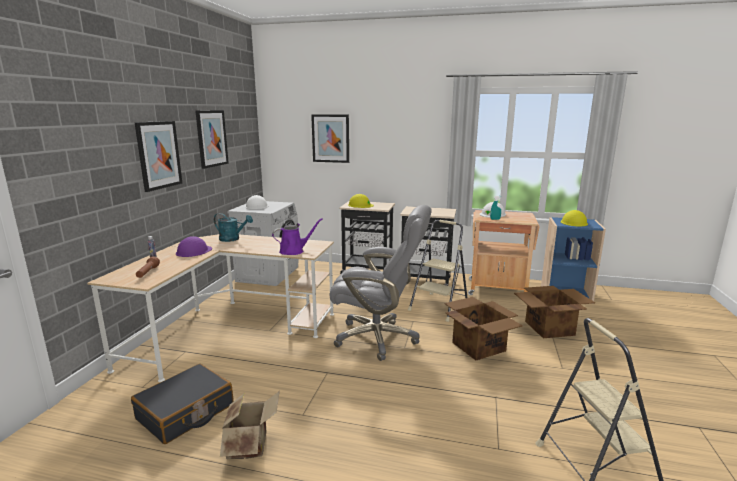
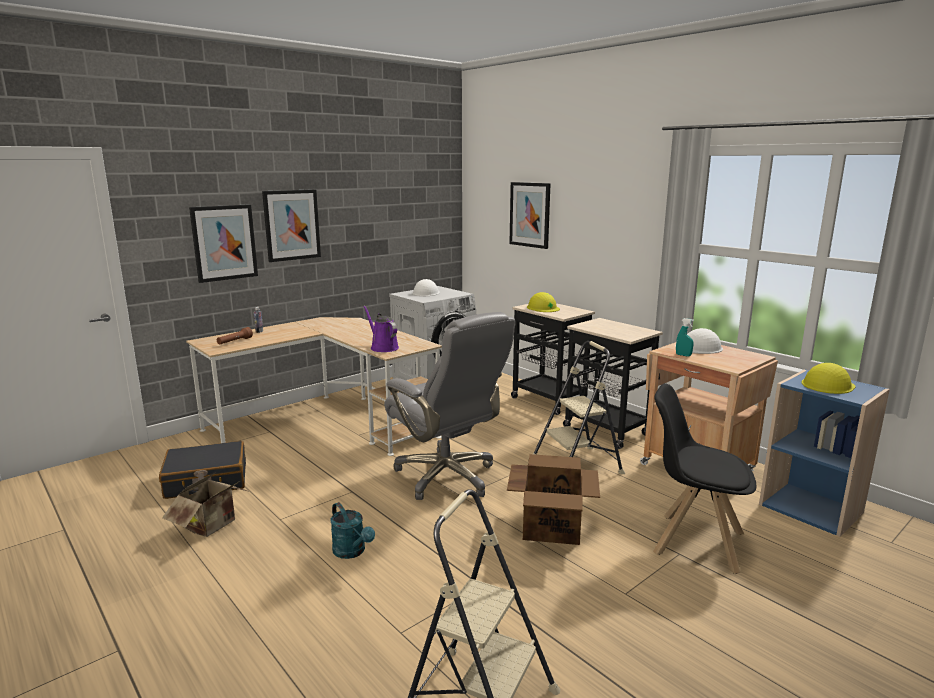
camera: 35 degrees right, 0 degrees up
purple hard hat [176,236,212,257] -> none
picture [195,110,229,169] -> picture moved to [189,204,258,283]
turquoise watering can [214,213,253,242] -> turquoise watering can moved to [330,502,375,559]
purple watering can [272,218,323,255] -> purple watering can turned 135 degrees counterclockwise [363,305,399,352]
cardboard box [514,286,595,338] -> black chair [653,383,756,574]

